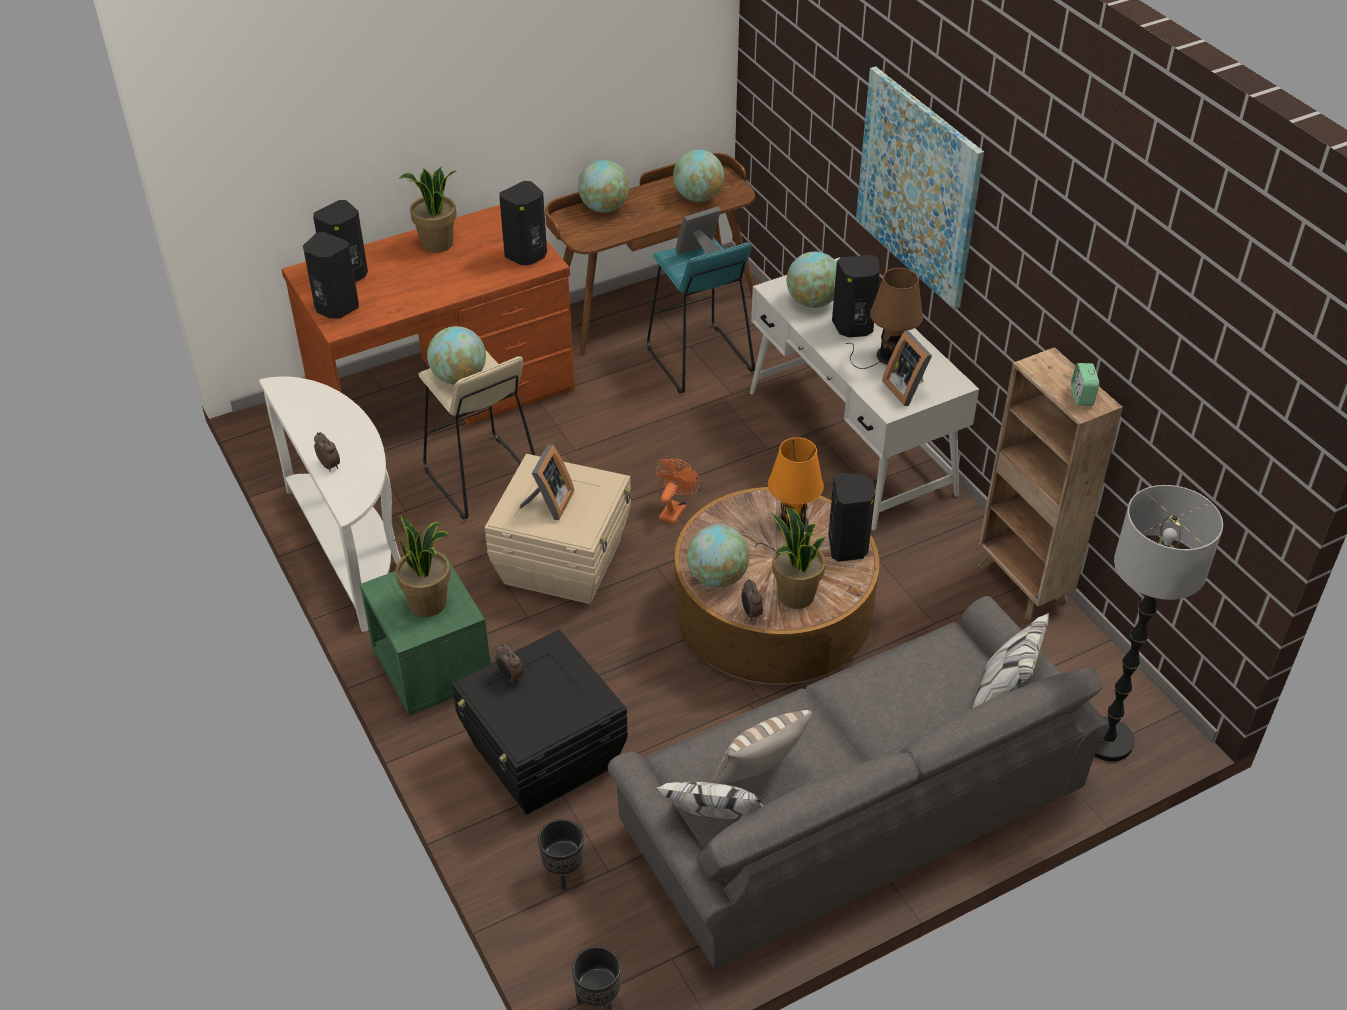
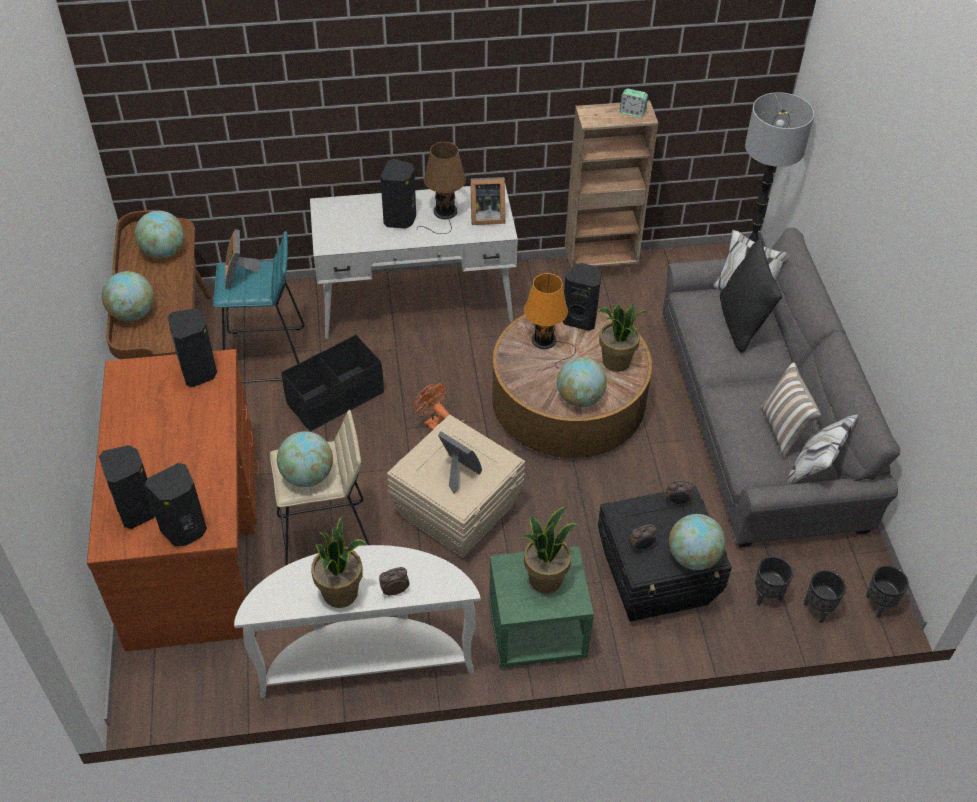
camera: 70 degrees left, 5 degrees up
potted plant [399,166,456,253] -> potted plant moved to [311,516,368,608]
alarm clock [741,579,763,621] -> alarm clock moved to [666,480,694,505]
globe [787,252,837,308] -> globe moved to [669,514,726,570]
picture [856,66,984,310] -> none
none -> black storage box [281,335,384,431]
none -> black pillow [720,239,782,353]
none -> black planter [803,570,846,623]

